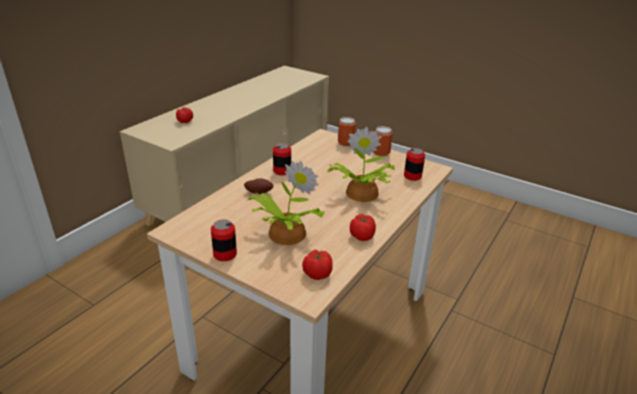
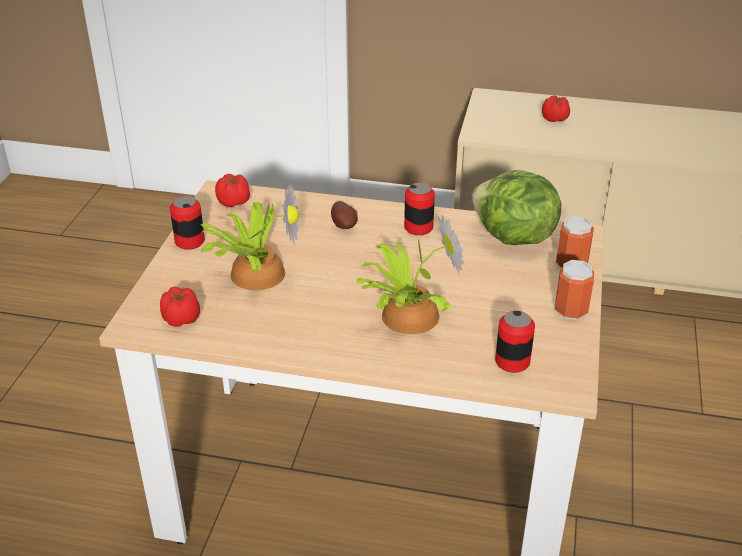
camera: 70 degrees right, 5 degrees up
tomato [350,214,376,241] -> tomato moved to [215,174,250,207]
none -> lettuce [472,170,561,245]

